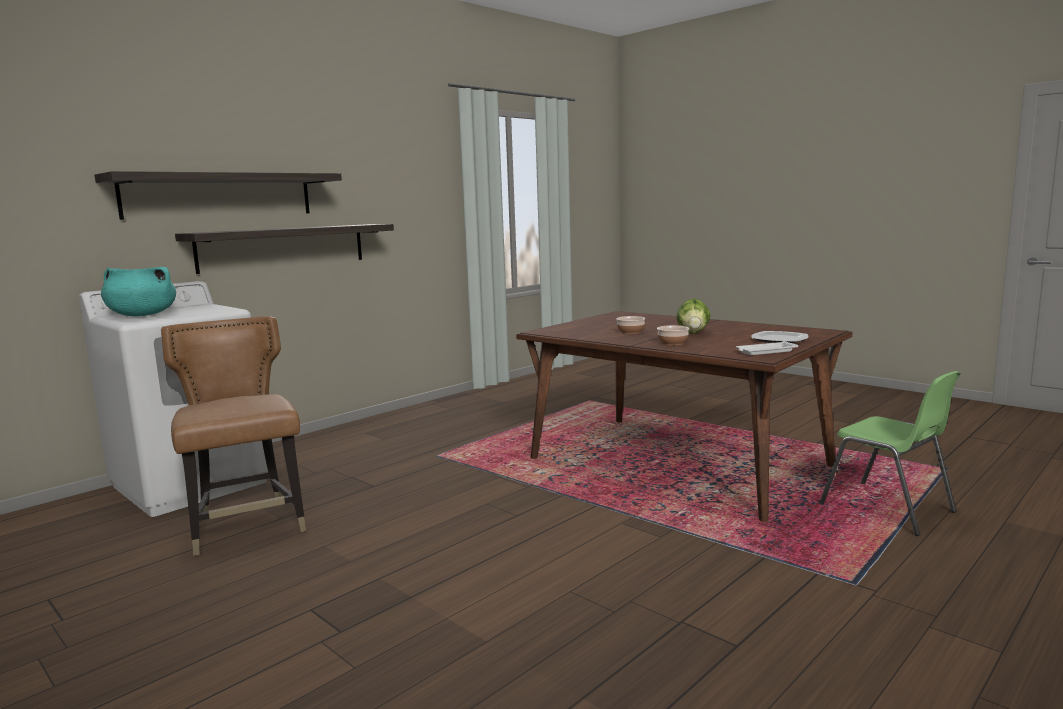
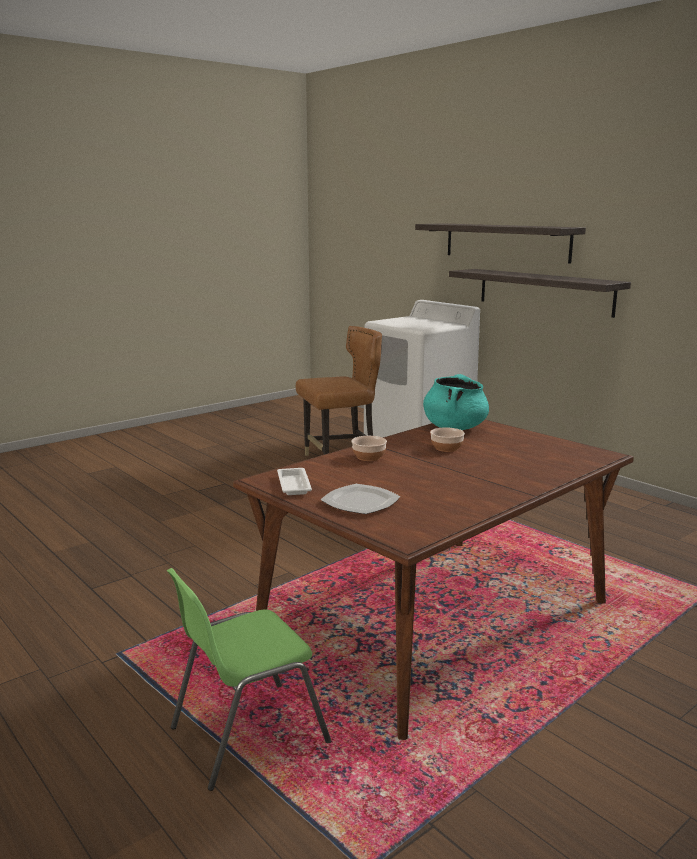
camera: 95 degrees right, 5 degrees up
turquoise cooking pot [101,267,176,317] -> turquoise cooking pot moved to [423,374,489,430]
lettuce [676,299,710,334] -> none

